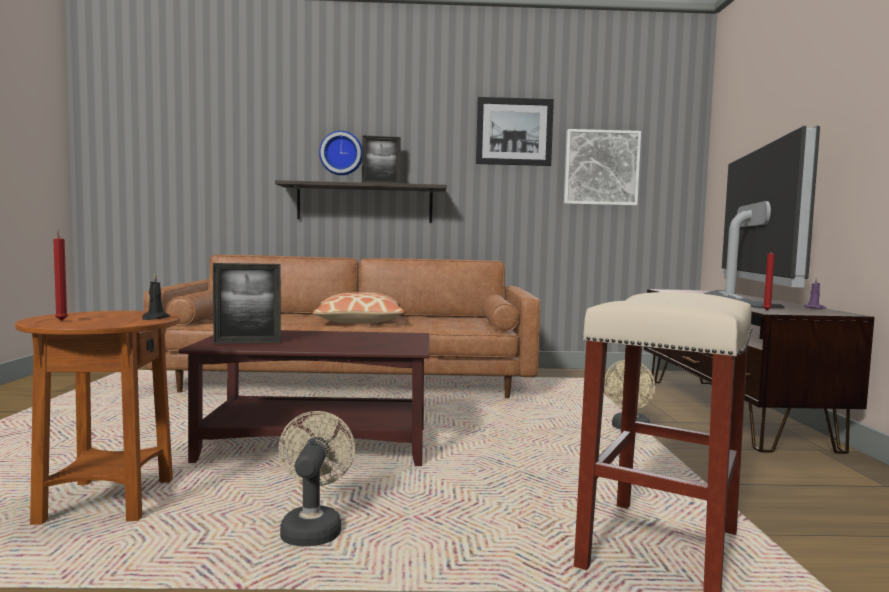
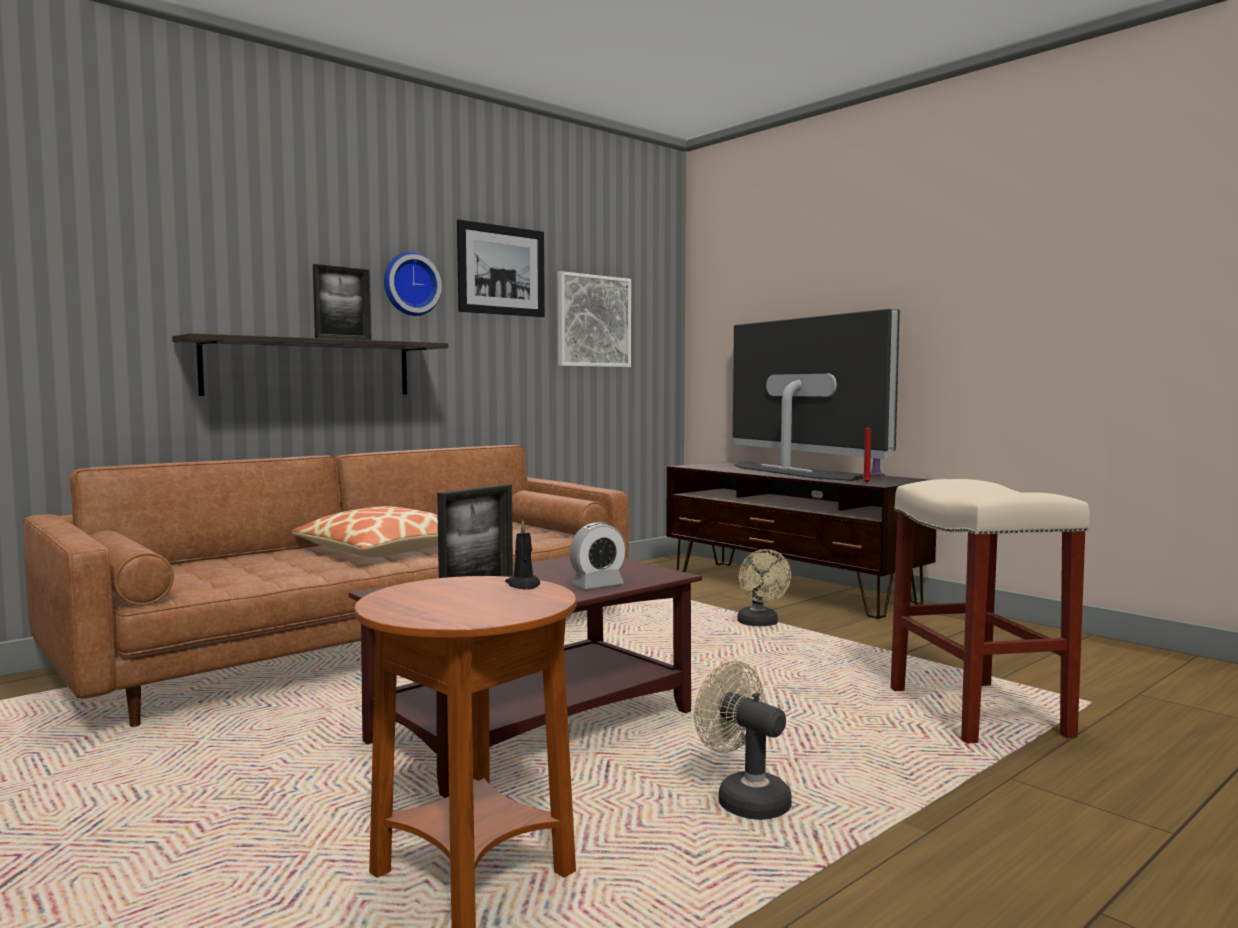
camera: 40 degrees left, 0 degrees up
red candle [53,230,68,321] -> none
wall clock [319,131,362,175] -> wall clock moved to [384,252,442,316]
none -> alarm clock [569,522,626,589]

